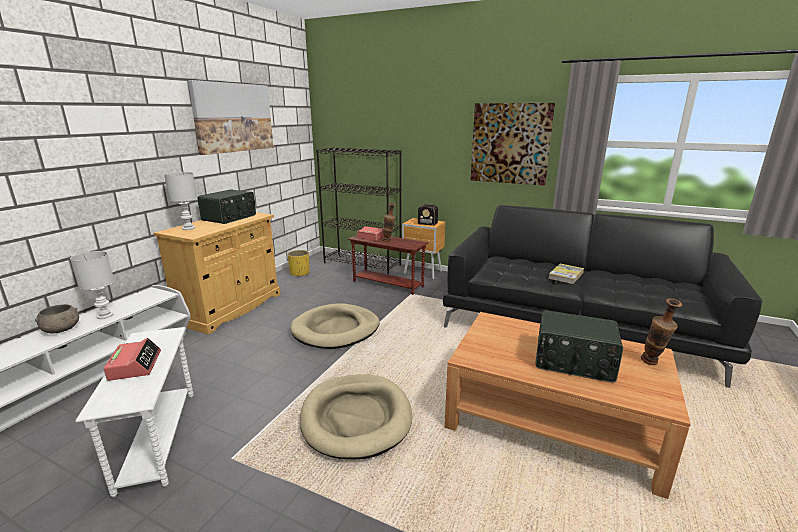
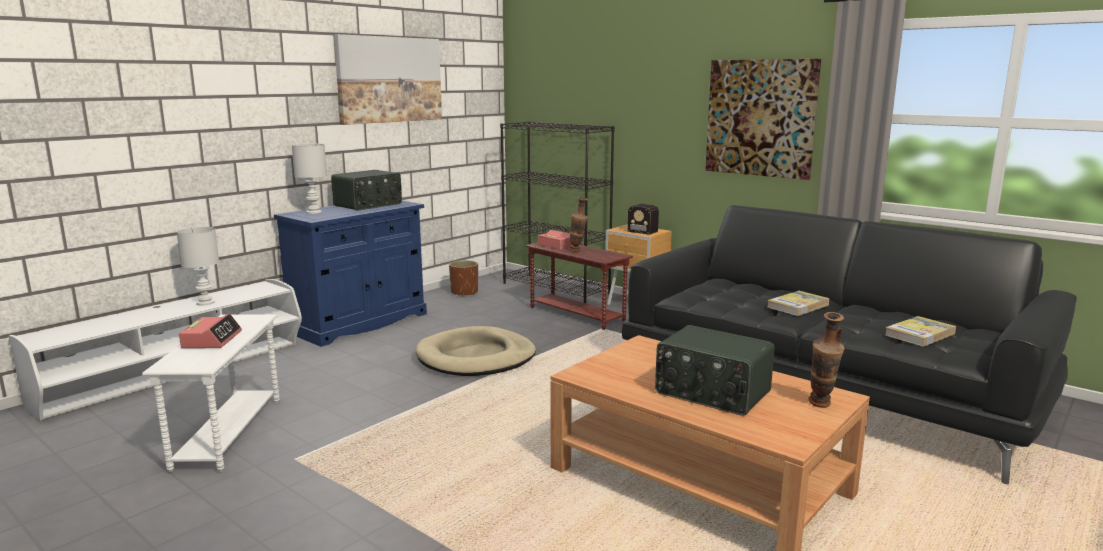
camera: 15 degrees right, 5 degrees down
grey bowl [35,304,79,333] -> none
beige cabinet [154,212,280,335] -> blue cabinet [274,201,427,347]
yellow planter [287,250,310,277] -> brown planter [449,260,478,297]
beige dog bed [300,374,413,459] -> none
none -> book [885,316,956,347]

